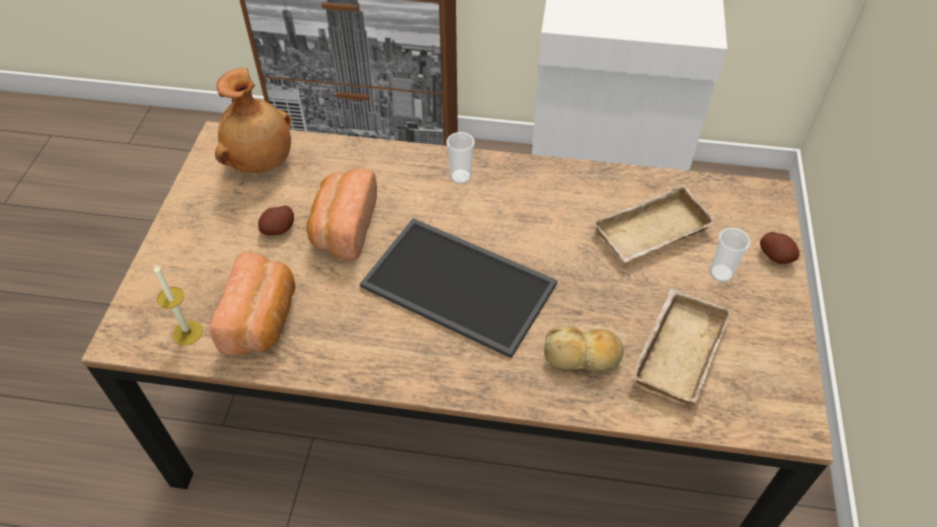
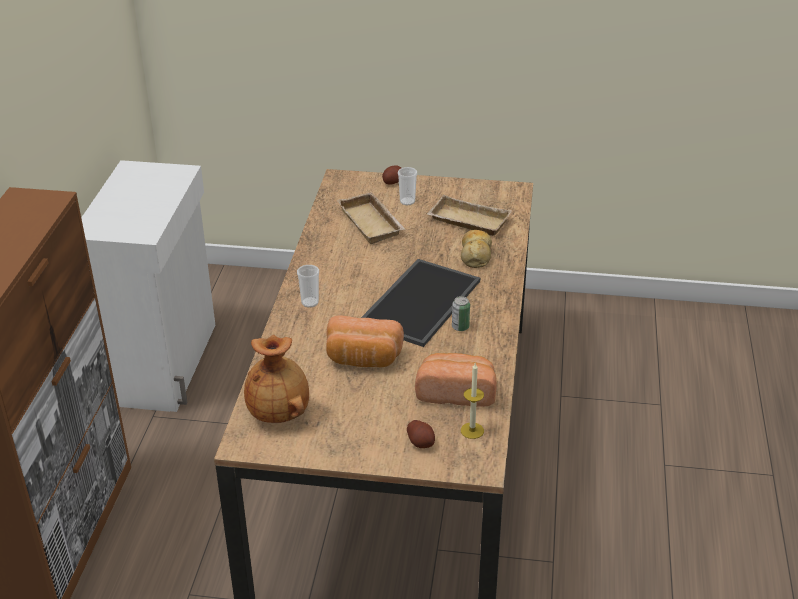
camera: 90 degrees left, 15 degrees down
potato [258,205,294,236] -> potato moved to [407,420,435,448]
none -> can [452,296,470,331]

